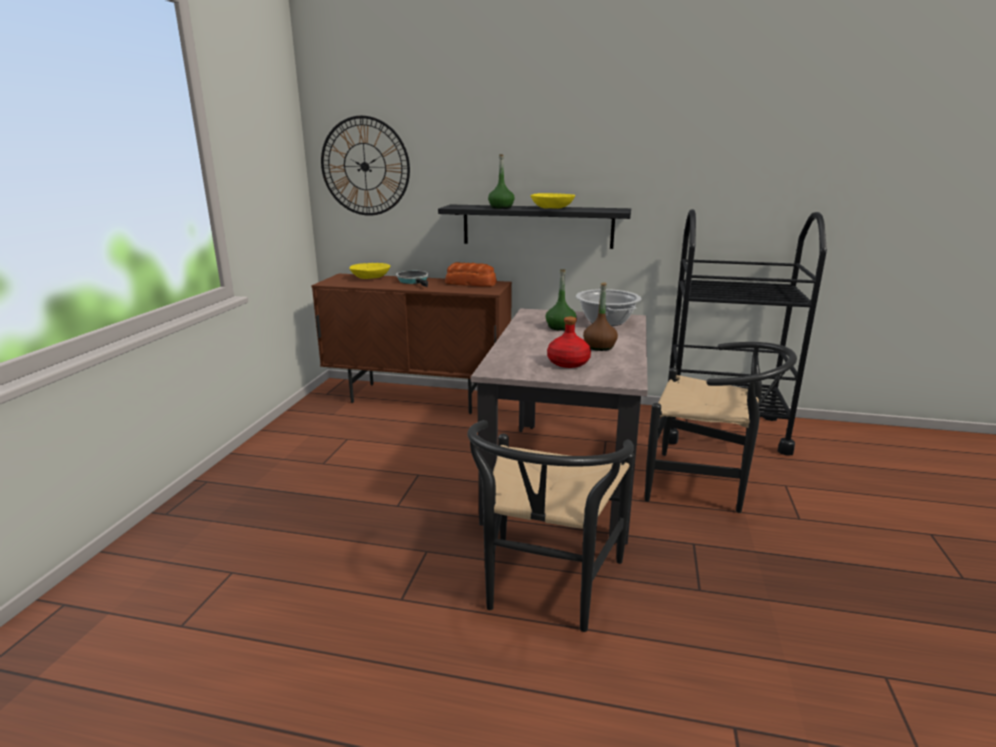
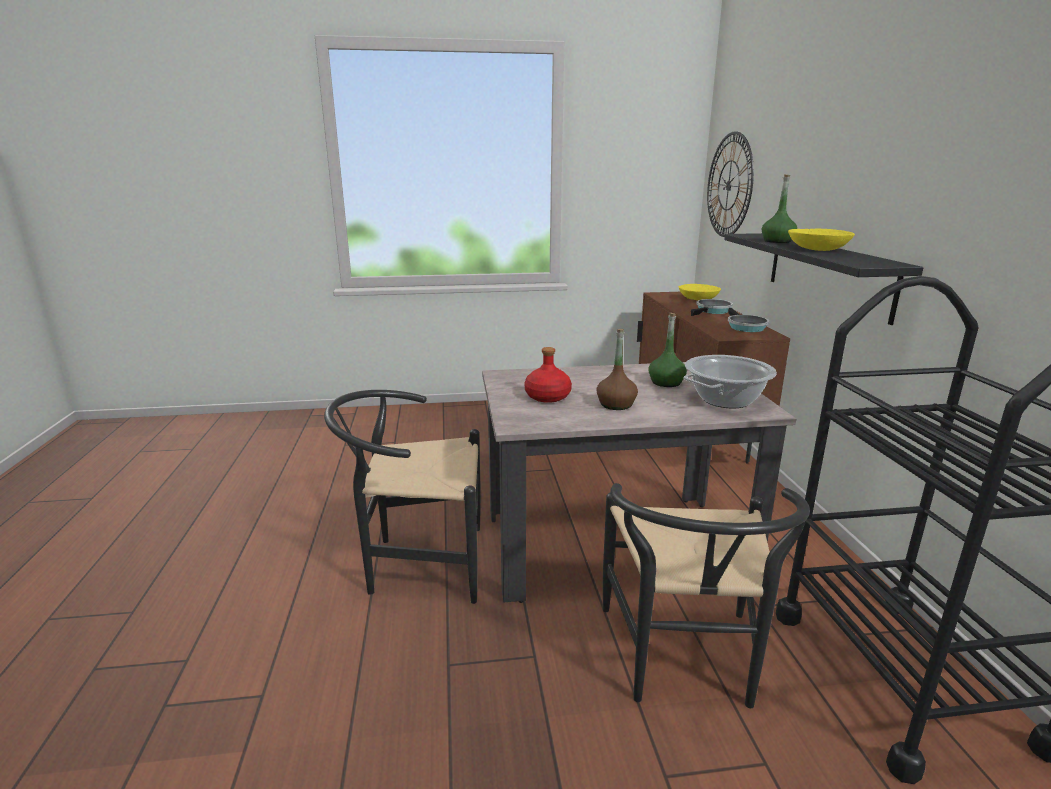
camera: 70 degrees right, 0 degrees up
bread [445,262,497,287] -> frying pan [728,308,769,332]

